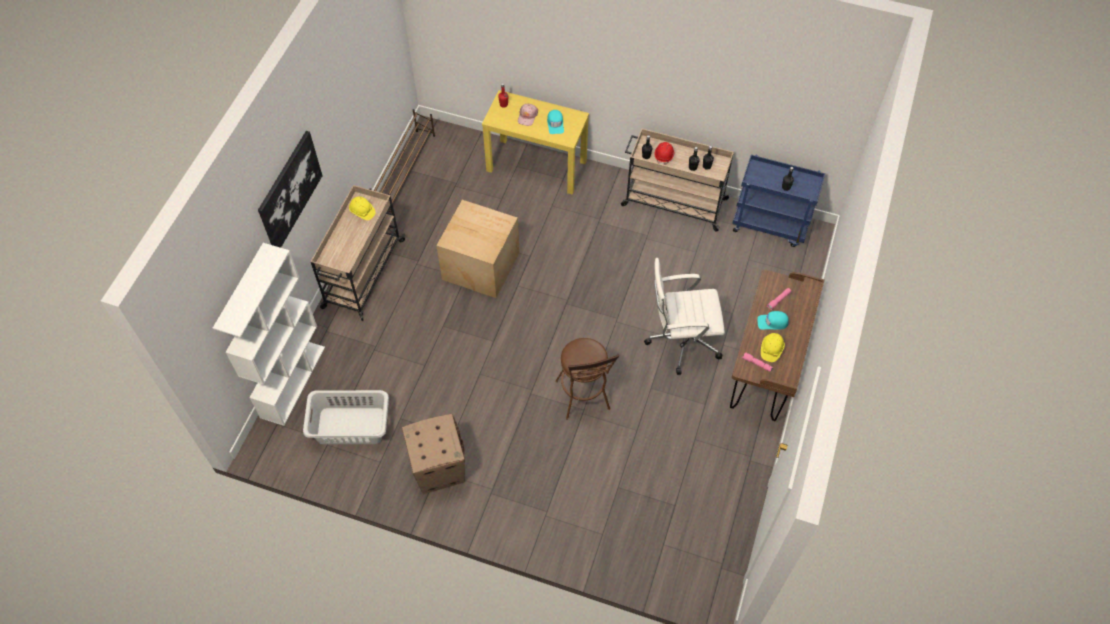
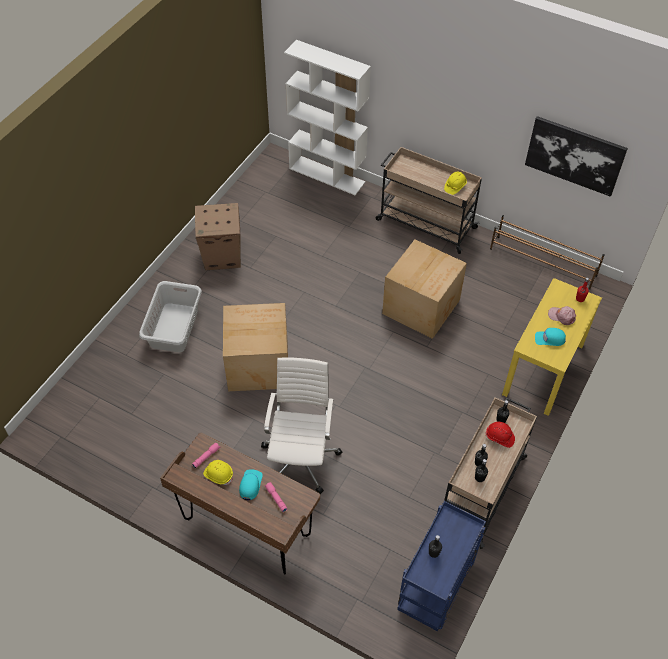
camera: 100 degrees right, 5 degrees down
picture [258,131,323,248] -> picture moved to [525,116,628,197]
grey laundry basket [303,390,389,444] -> grey laundry basket moved to [139,281,202,352]
brown stool [555,338,619,419] -> cardboard box [223,303,288,391]

